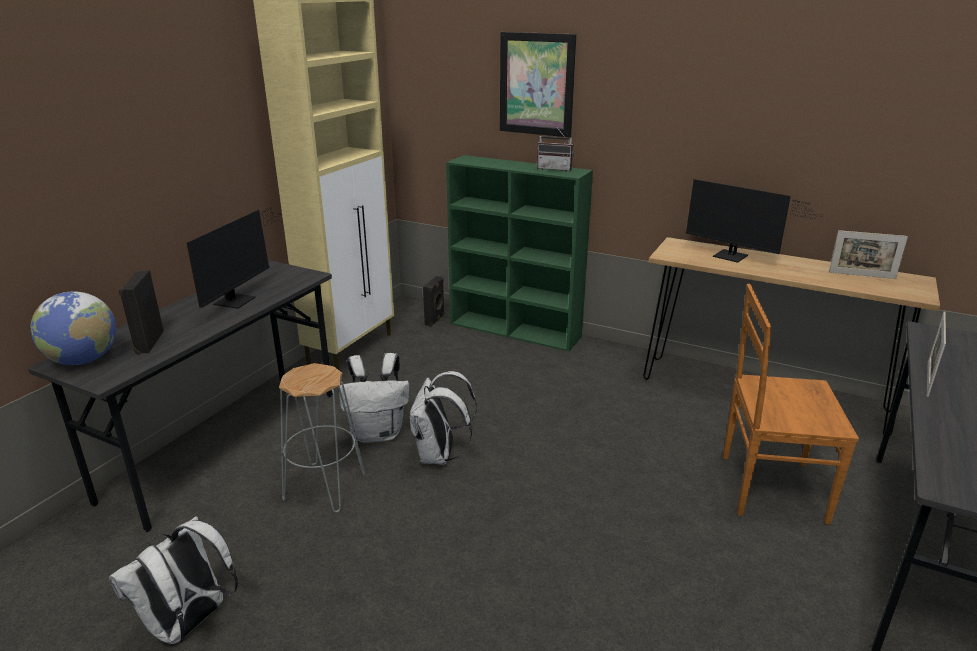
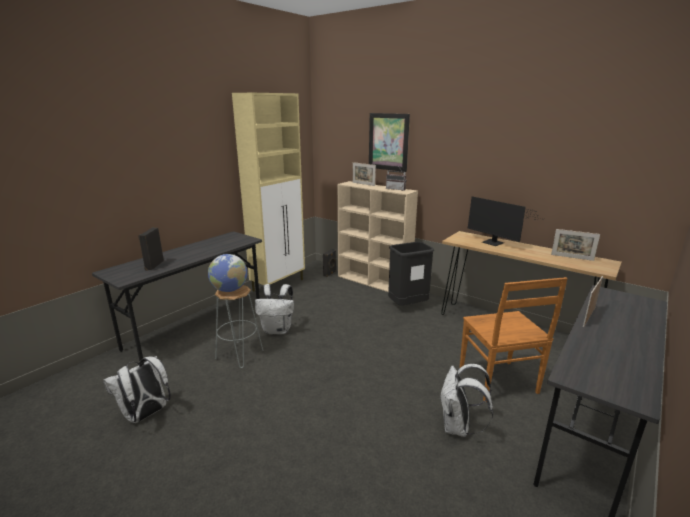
camera: 10 degrees right, 5 degrees down
globe [30,291,116,365] -> globe moved to [208,254,247,292]
monitor [187,208,280,309] -> none
white backpack [410,371,477,465] -> white backpack moved to [439,364,494,437]
green bookcase [446,155,593,351] -> beige bookcase [337,181,418,292]
brown chair [723,284,859,524] -> brown chair turned 120 degrees counterclockwise [460,277,568,402]
none -> picture frame [353,162,376,186]
none -> black trash can [388,242,434,305]

